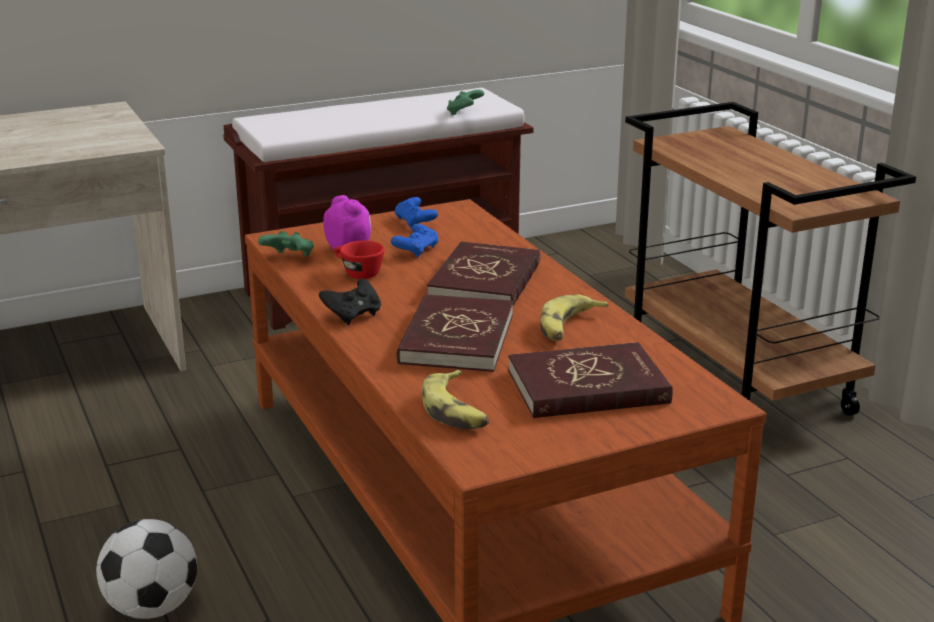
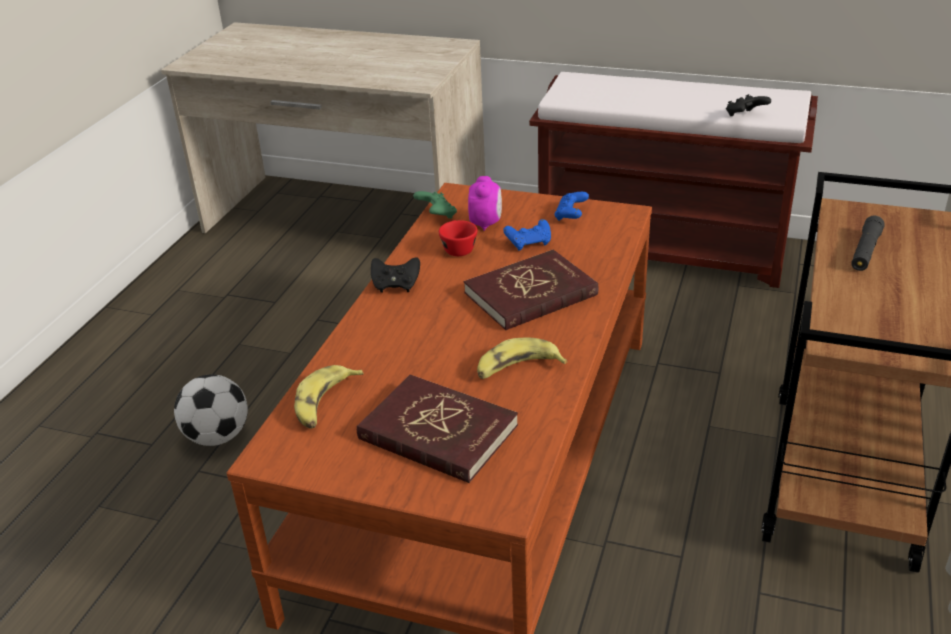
camera: 45 degrees right, 10 degrees up
red book [397,294,513,372] -> none
green game controller [447,90,484,115] -> black game controller [726,94,771,116]
none -> black flashlight [851,216,885,271]

